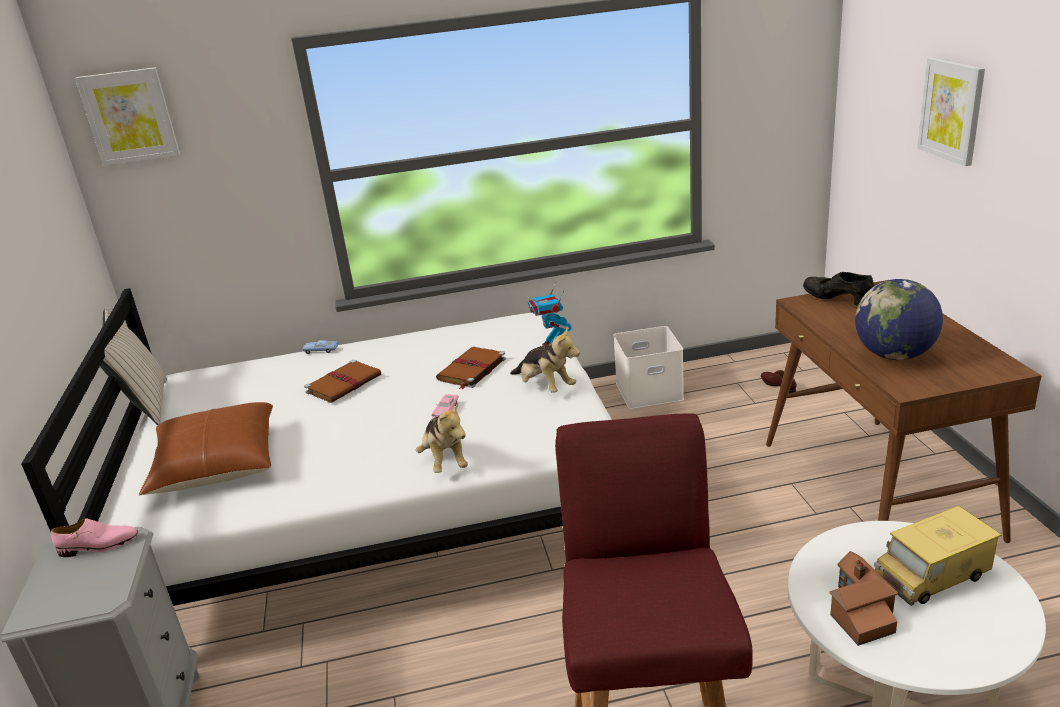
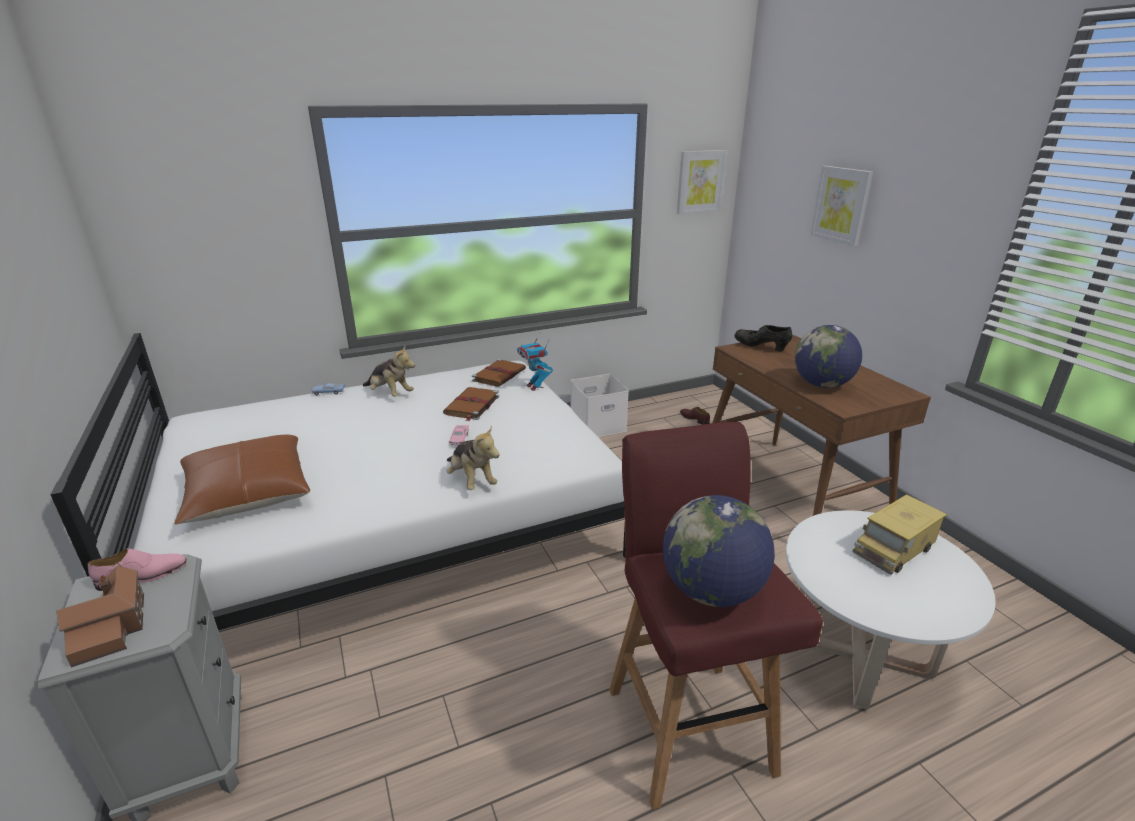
camera: 15 degrees left, 0 degrees up
picture [75,67,180,166] -> picture moved to [677,150,727,214]
beige pillow [100,308,167,425] -> none
brown book [304,360,381,403] -> brown book moved to [472,359,526,387]
plush toy [510,327,580,393] -> plush toy moved to [363,346,415,397]
toy house [829,551,898,646] -> toy house moved to [56,566,144,668]
none -> globe [663,495,775,607]

